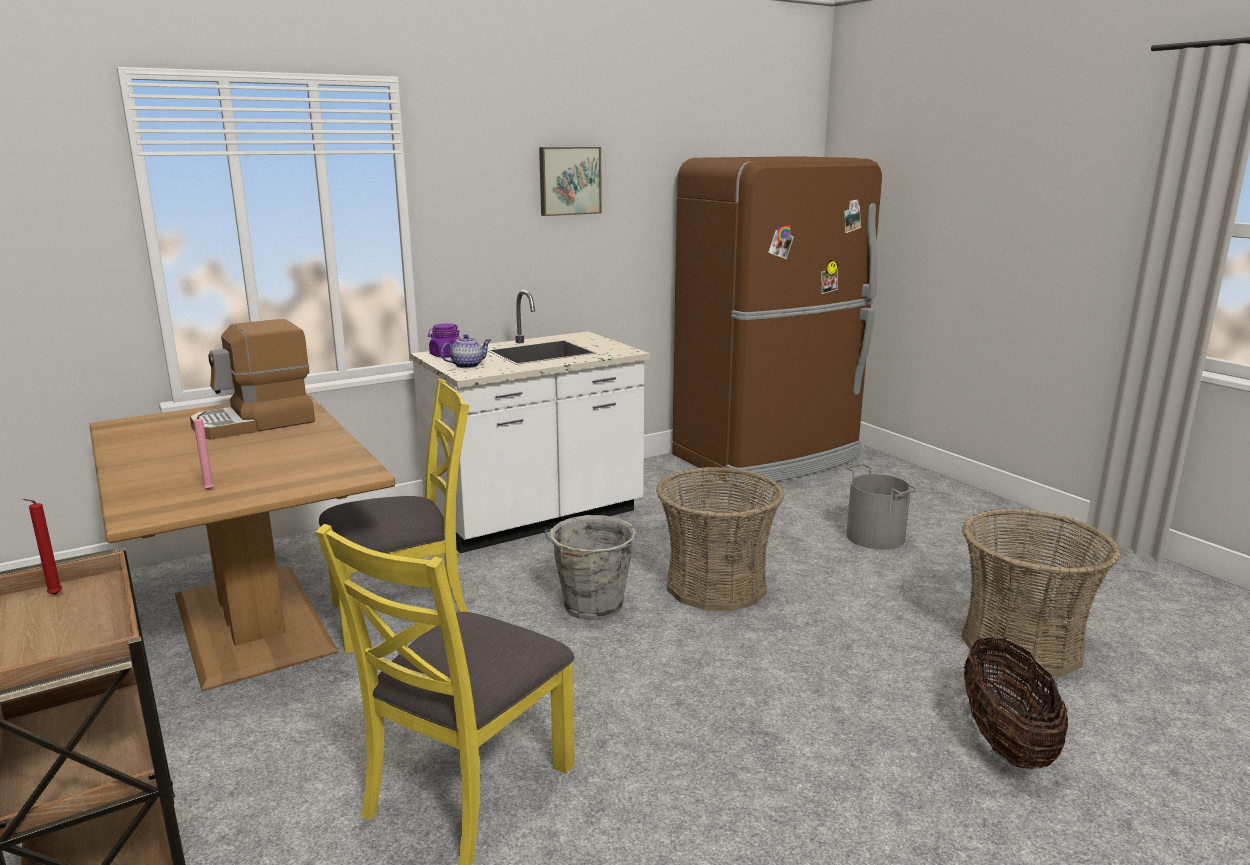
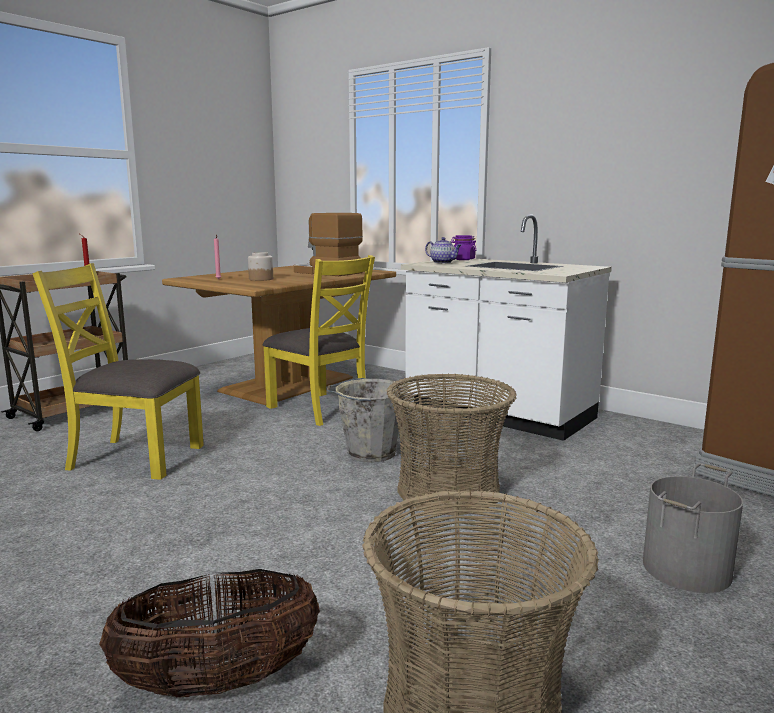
camera: 70 degrees right, 5 degrees down
picture [539,147,602,216] -> none
none -> jar [248,252,273,281]

